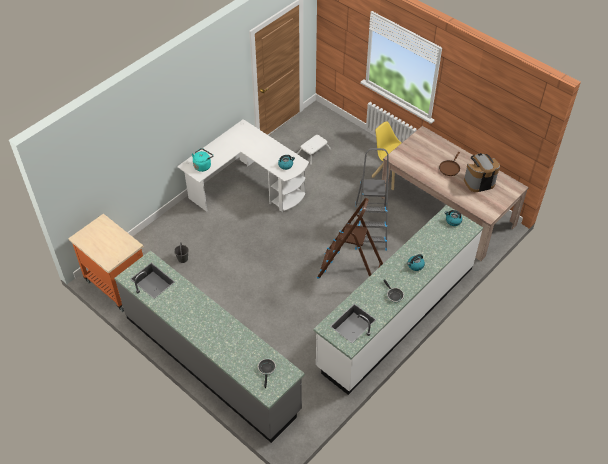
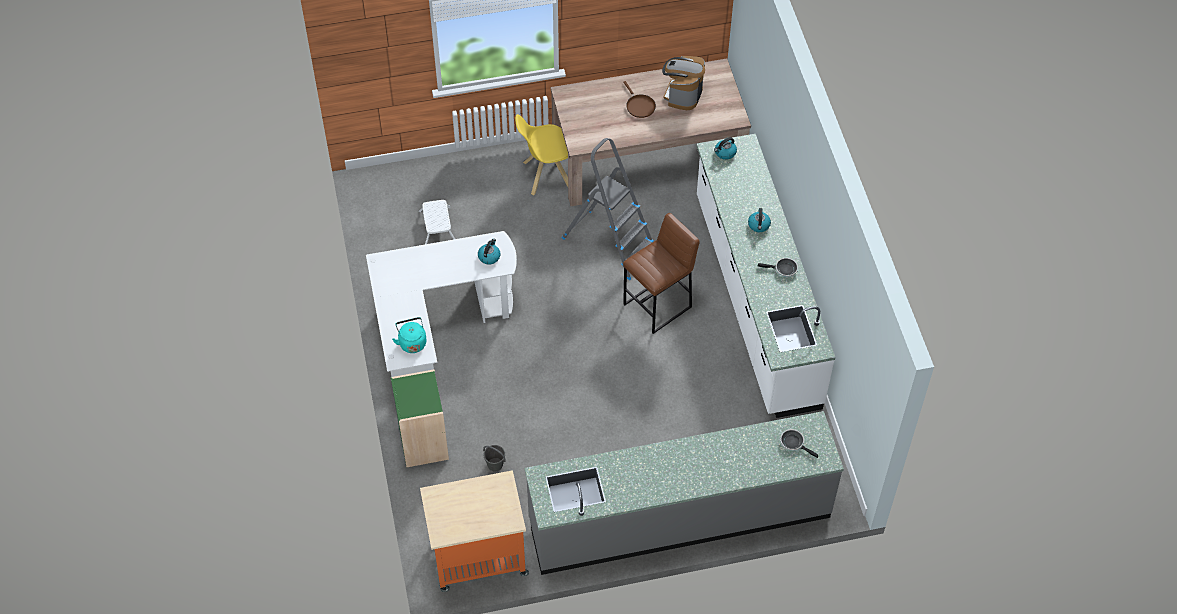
camera: 55 degrees left, 5 degrees up
brown step ladder [317,198,383,279] -> brown stool [623,213,700,334]
none -> green bookcase [391,369,449,468]

